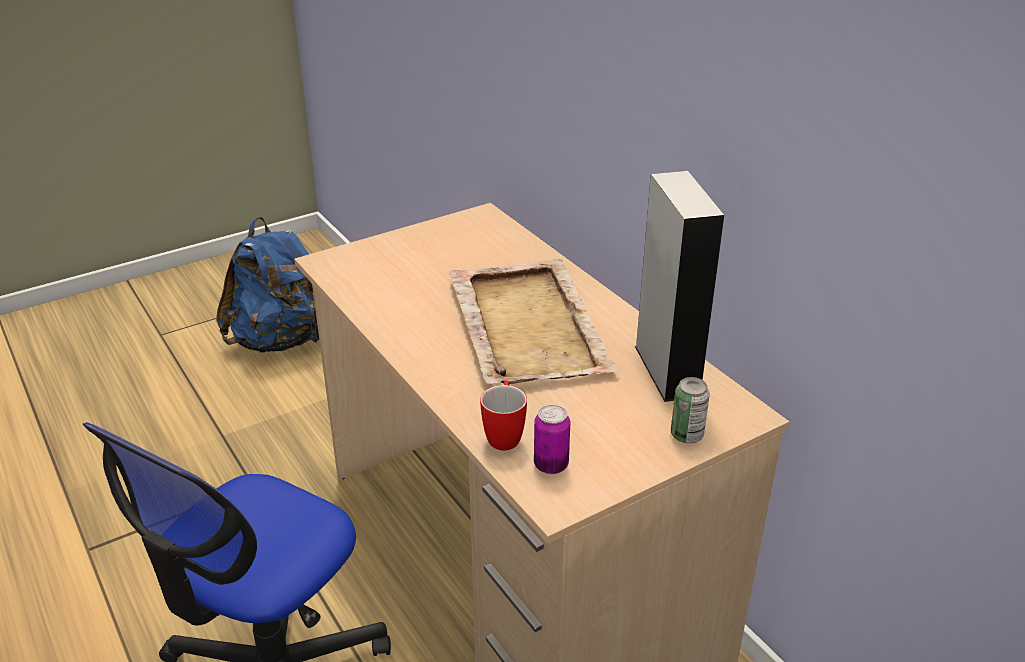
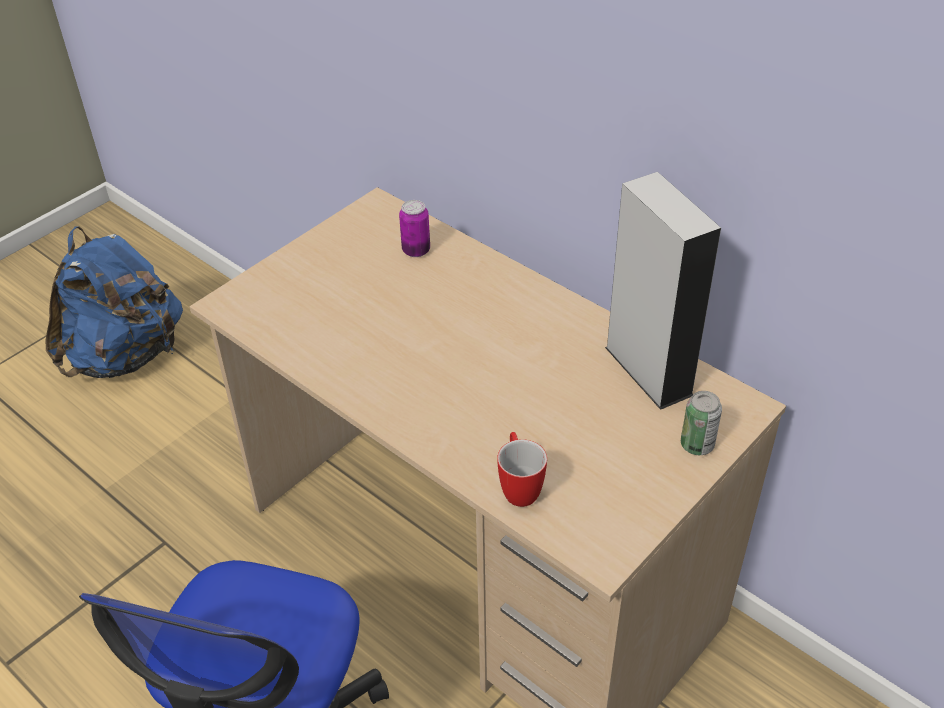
camera: 15 degrees left, 10 degrees up
beige tray [449,259,620,384] -> none
can [534,405,570,474] -> can moved to [399,200,430,257]

